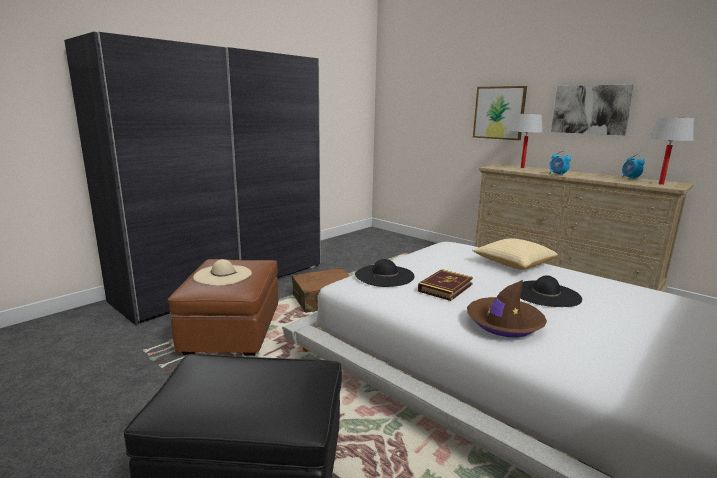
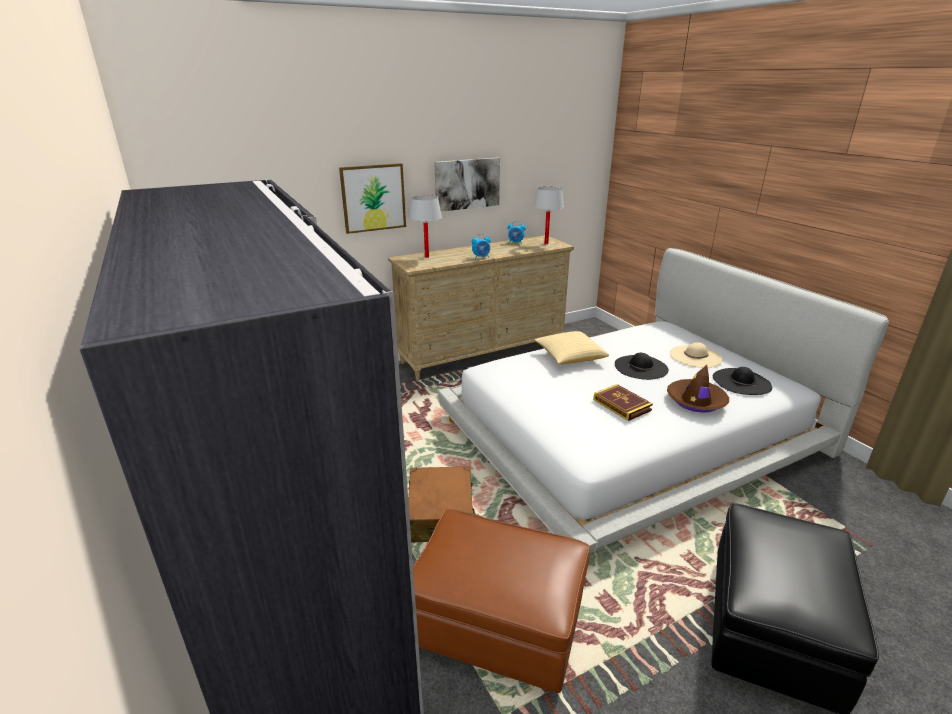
camera: 70 degrees left, 10 degrees up
beige hat [193,259,252,286] -> beige hat moved to [670,342,723,368]
black hat [355,259,415,287] -> black hat moved to [713,367,772,395]

